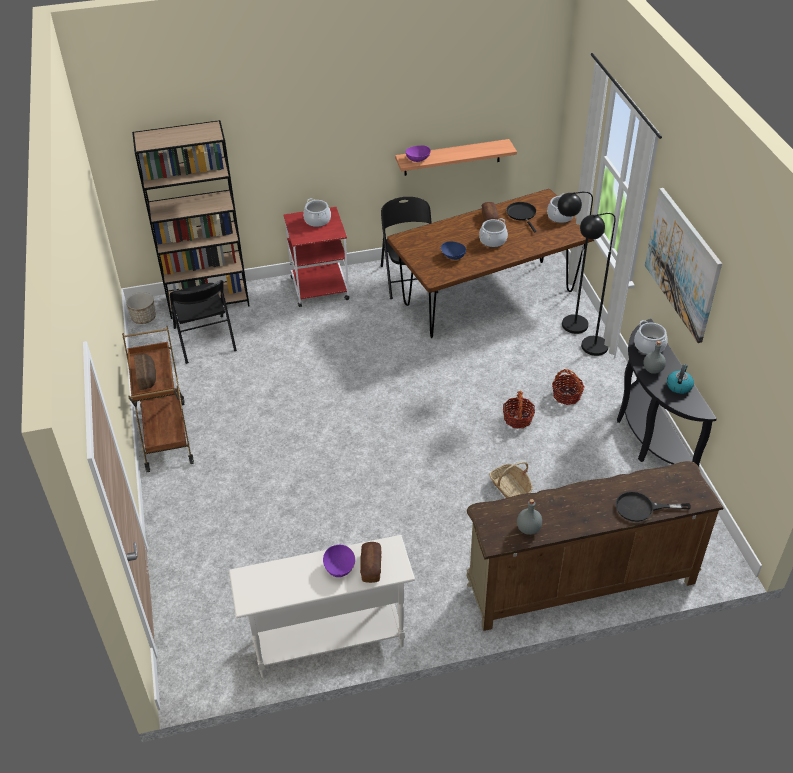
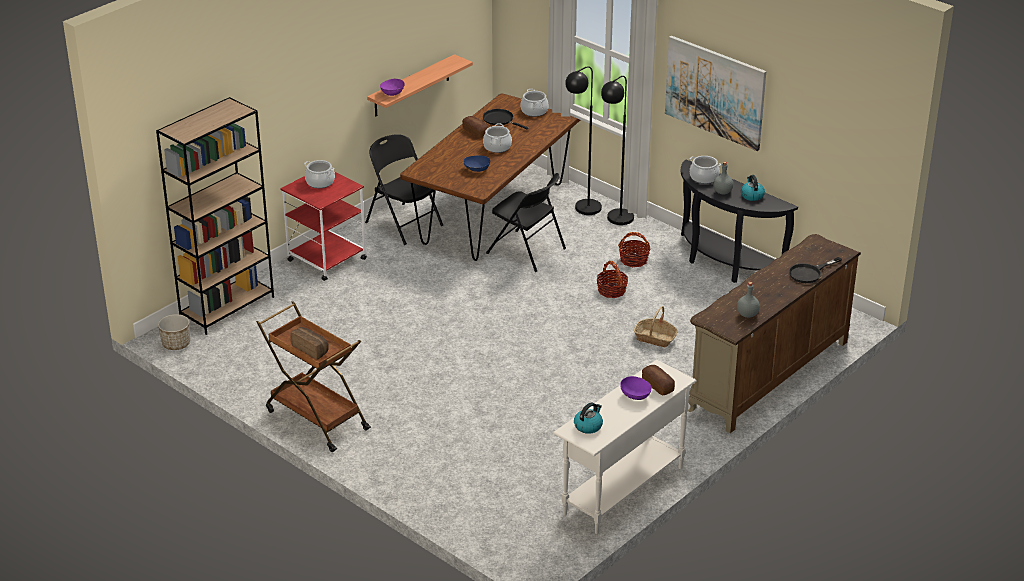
camera: 35 degrees left, 10 degrees down
black chair [170,280,237,364] -> black chair moved to [486,173,566,273]
none -> kettle [574,402,603,434]

